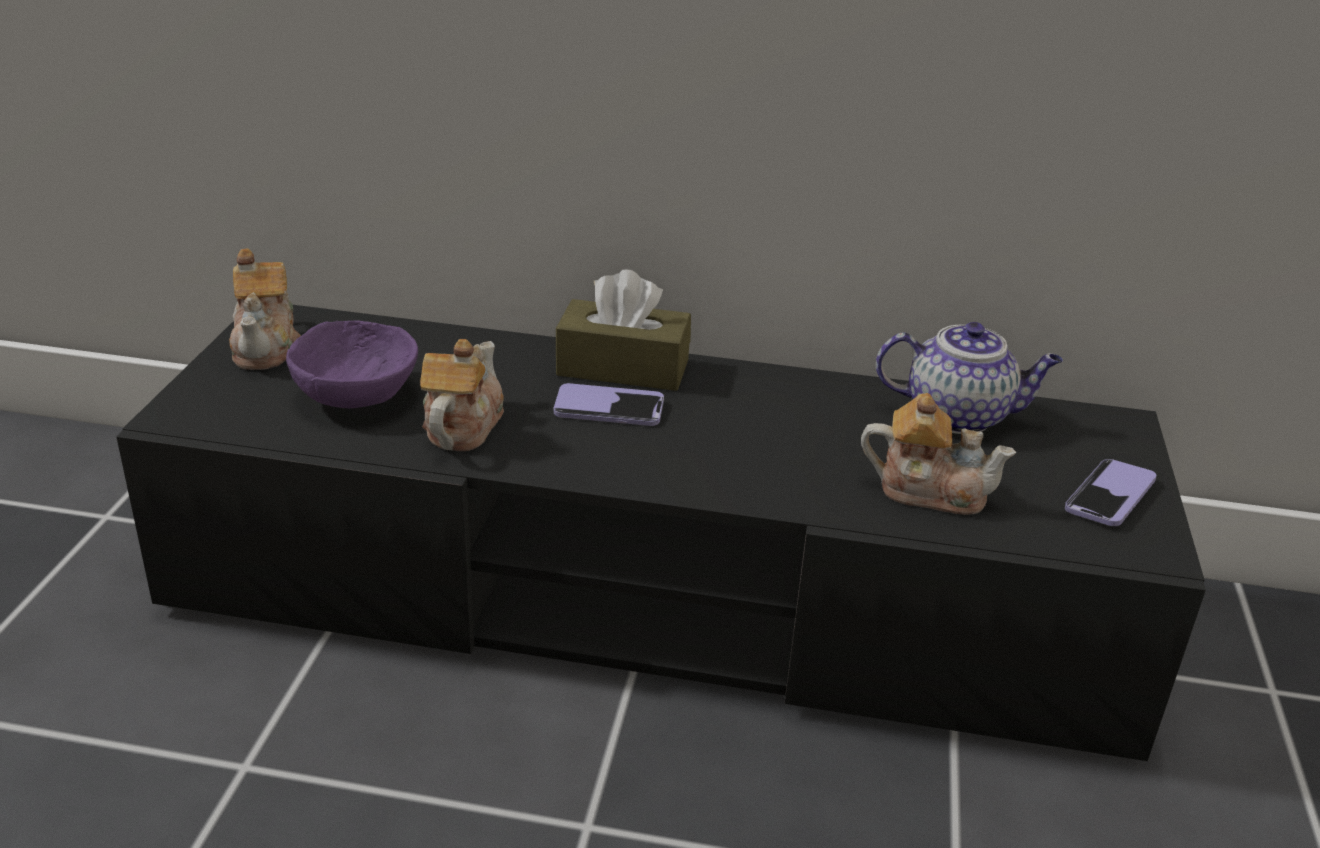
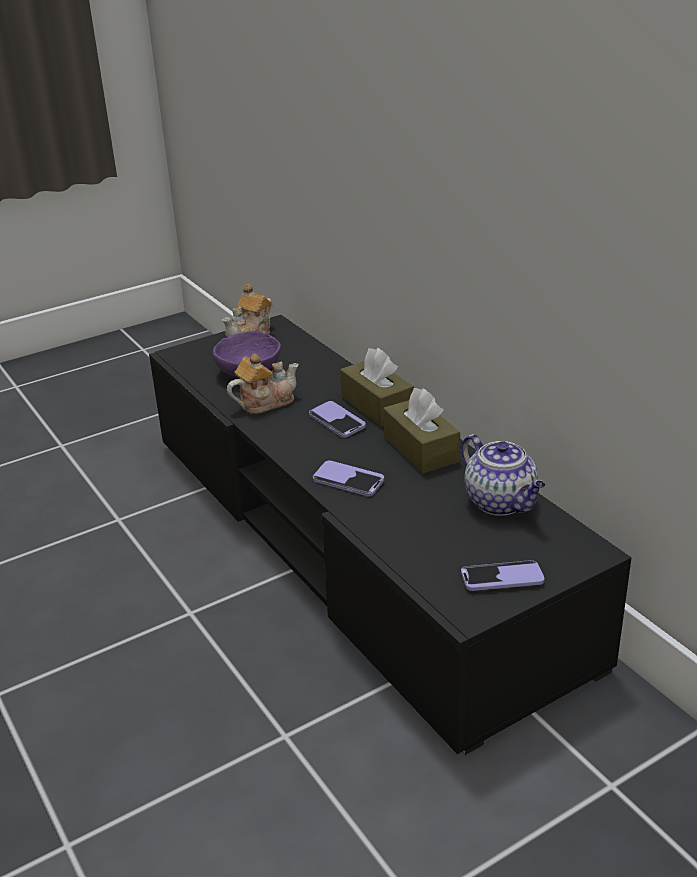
camera: 50 degrees right, 0 degrees up
teapot [861,393,1017,515] -> none
none -> phone [313,460,384,497]
none -> brown tissue box [383,388,460,474]

